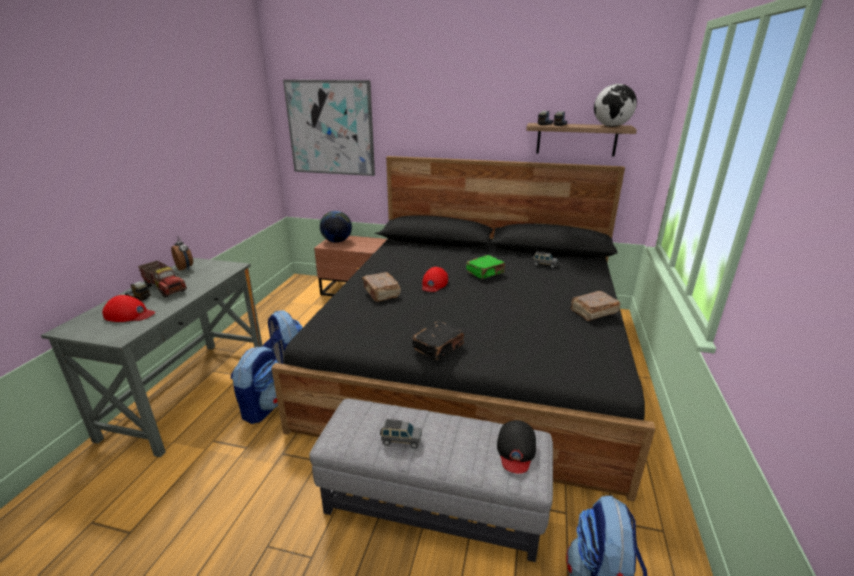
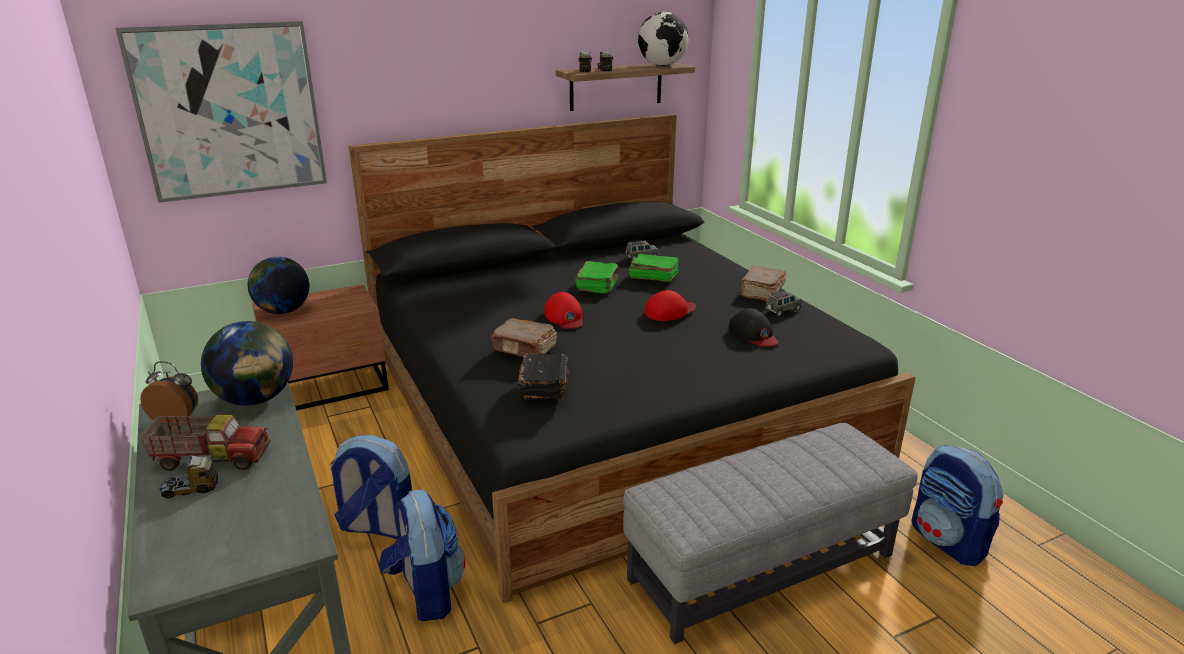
camera: 40 degrees left, 0 degrees up
red cap [102,295,155,322] -> red cap moved to [645,290,696,321]
grey toy car [380,419,422,449] -> grey toy car moved to [765,291,802,317]
black book [412,321,464,360] -> black book moved to [518,353,569,400]
black cap [497,420,536,474] -> black cap moved to [729,308,779,347]
none -> globe [201,321,293,406]
none -> green book [629,254,680,282]

